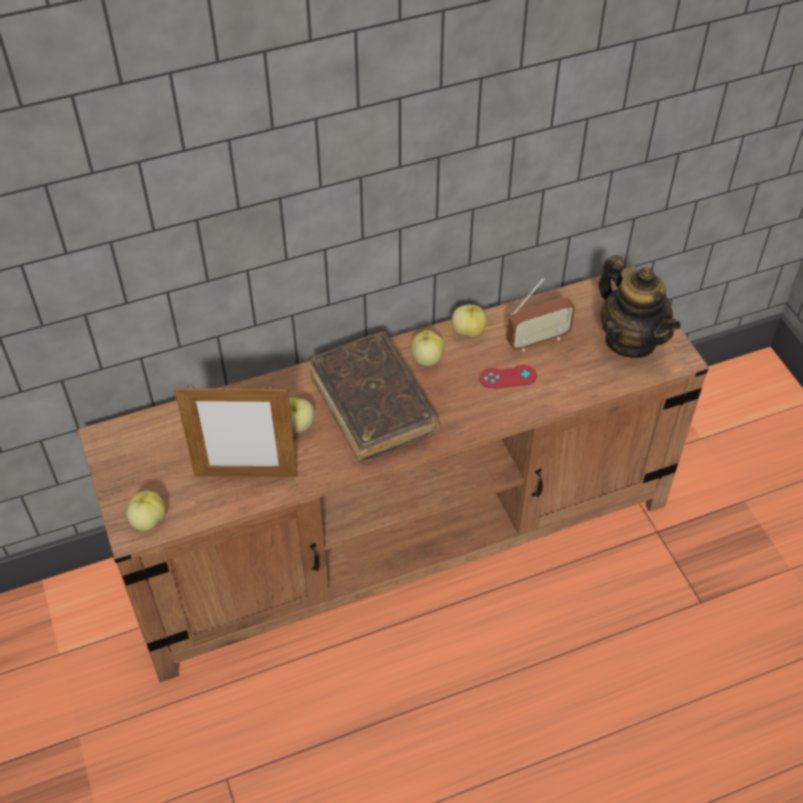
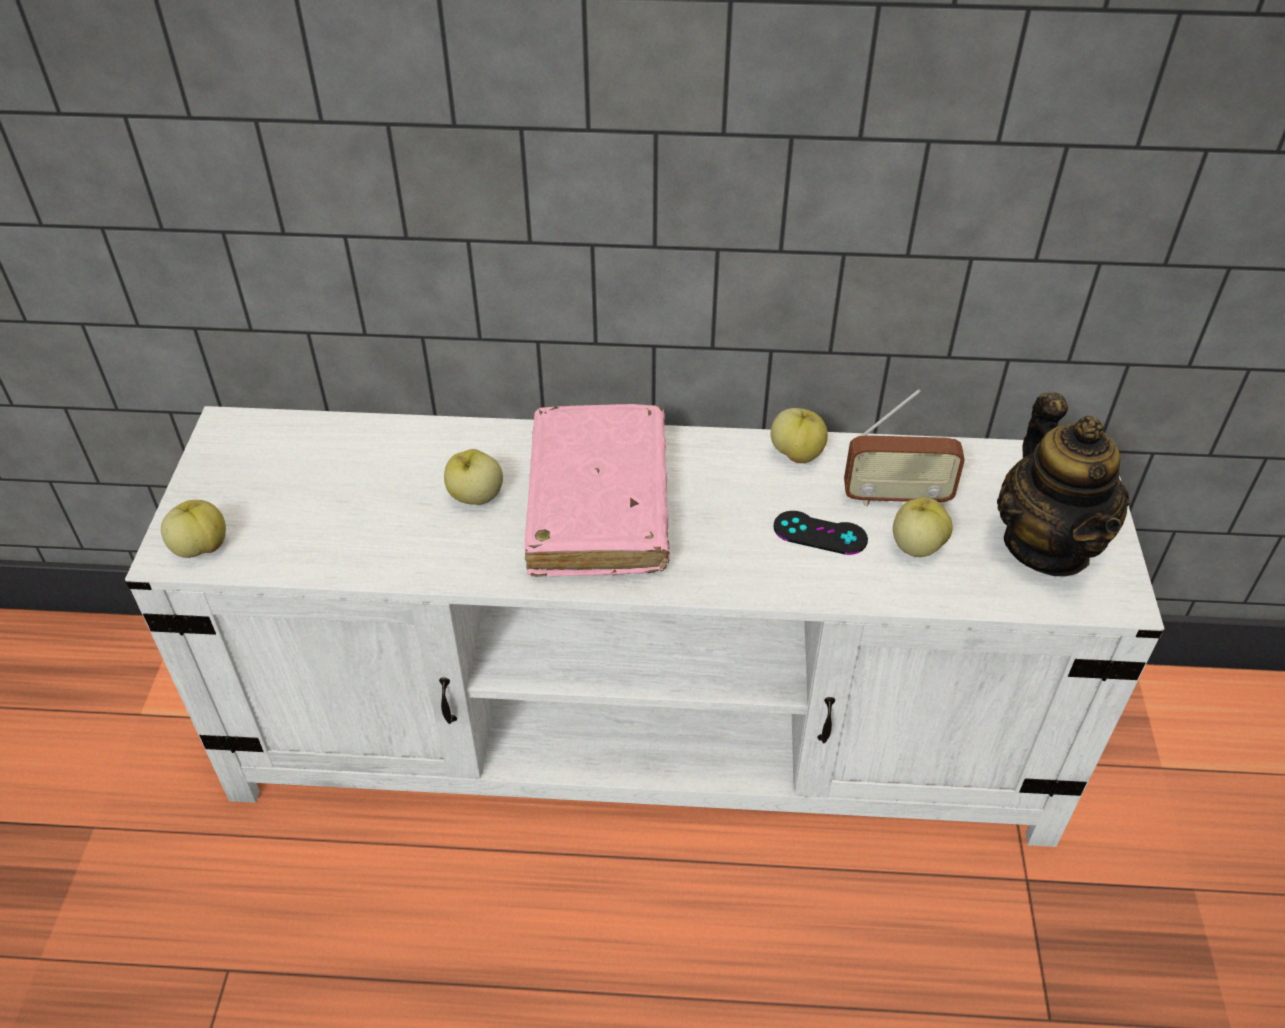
camera: 25 degrees right, 5 degrees down
brown tv stand [78,266,709,682] -> white tv stand [125,406,1164,847]
picture frame [174,385,298,477] -> none
brown book [310,332,440,463] -> pink book [525,404,670,577]
apple [411,330,445,367] -> apple moved to [893,497,953,557]
red game controller [479,365,537,389] -> black game controller [773,511,868,555]

